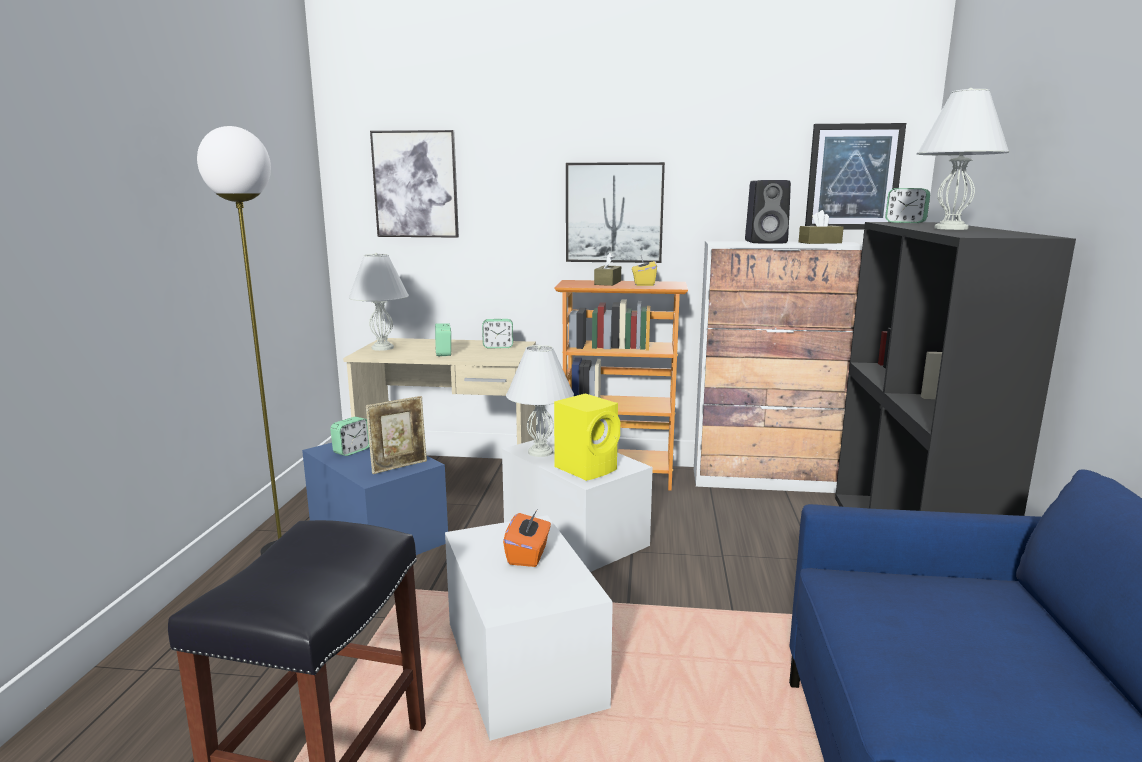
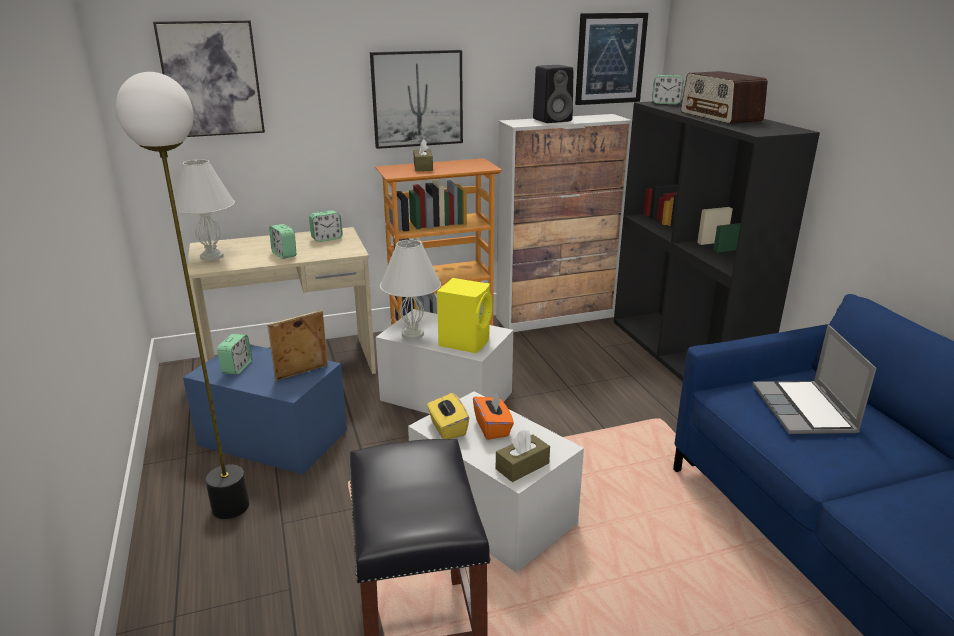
camera: 25 degrees left, 10 degrees up
picture frame [366,396,427,474] -> picture frame turned 150 degrees counterclockwise [267,310,328,381]
yellow tissue box [632,255,657,286] -> yellow tissue box moved to [427,393,469,439]
brown tissue box [799,210,844,244] -> brown tissue box moved to [496,430,550,482]
white table lamp [917,88,1009,230] -> radio [681,71,767,124]
none -> laptop [753,325,876,434]

